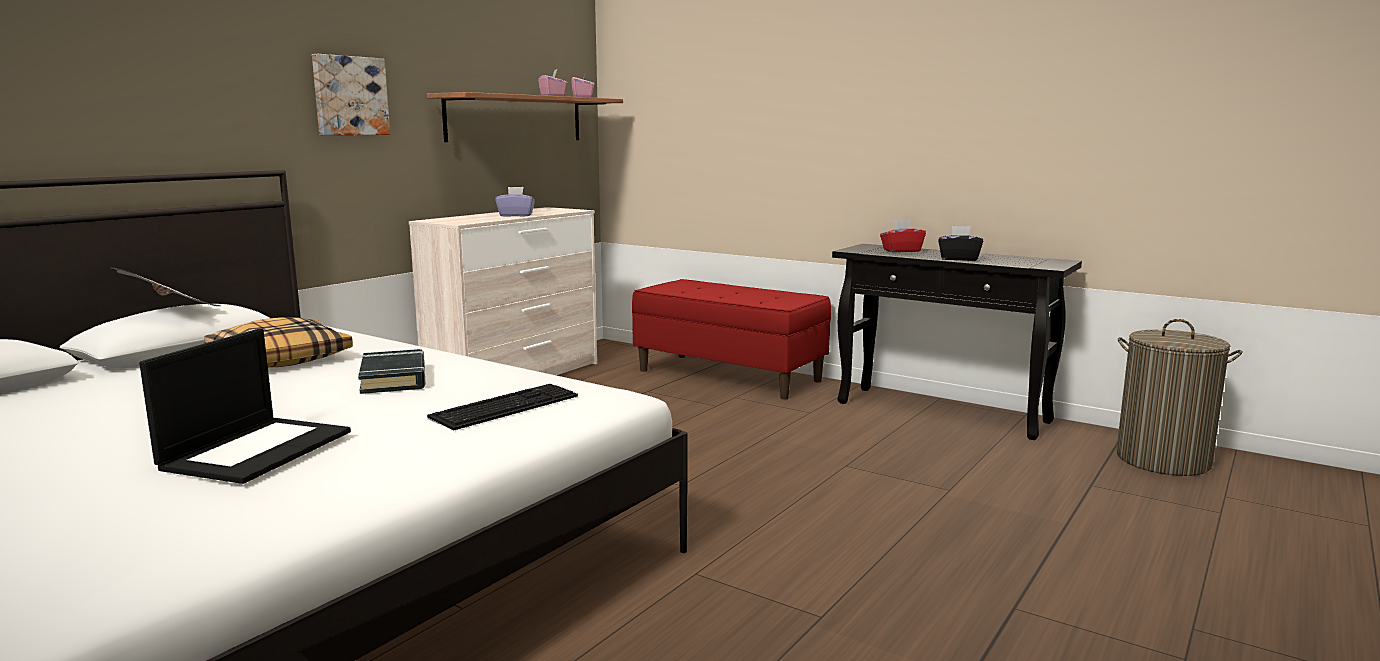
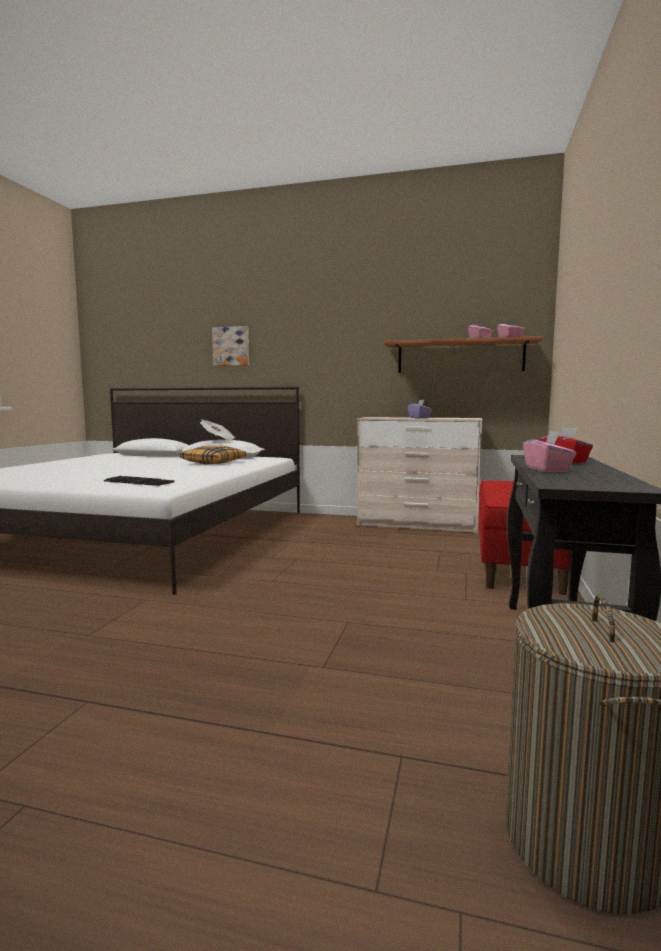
camera: 70 degrees right, 5 degrees down
laptop [139,329,351,484] -> none
picture [312,54,390,135] -> picture moved to [212,326,249,366]
black book [358,349,426,394] -> none
black tissue box [938,226,983,261] -> pink tissue box [523,430,576,472]

